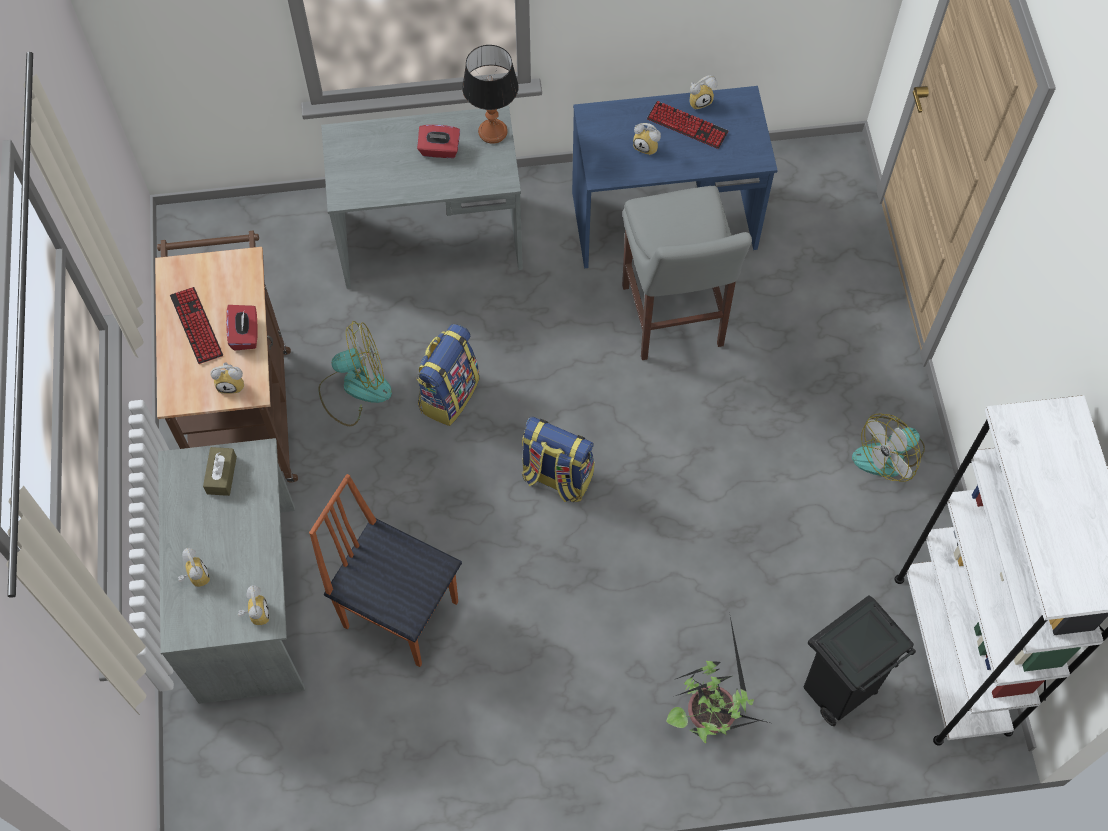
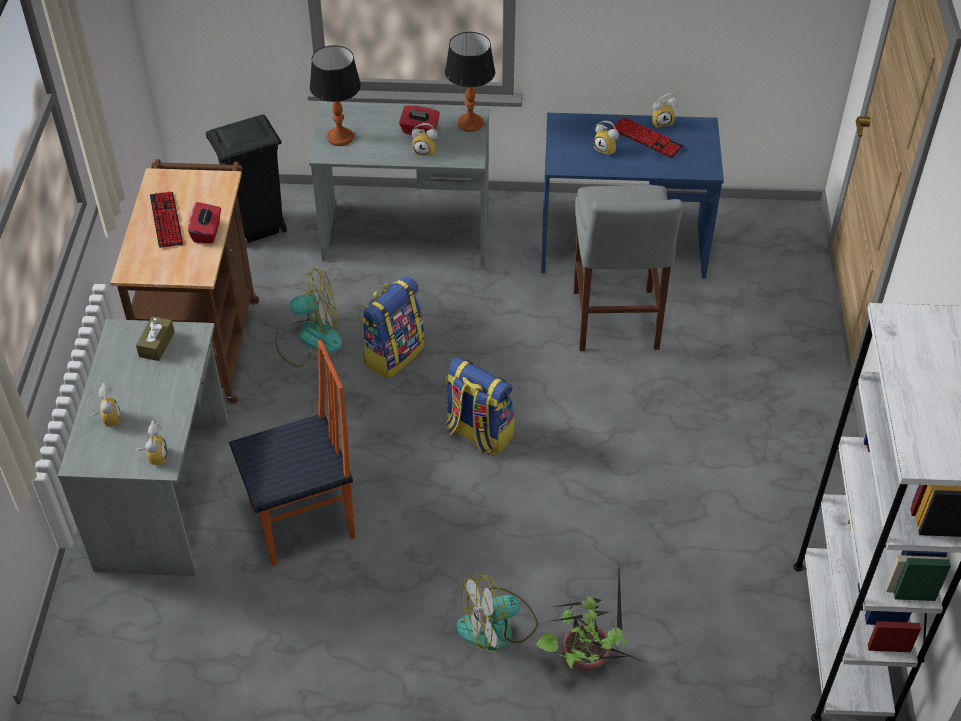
camera: 10 degrees right, 15 degrees down
alarm clock [210,362,244,394] -> alarm clock moved to [412,123,438,156]
chair [309,474,462,667] -> chair turned 120 degrees clockwise [229,340,355,566]
black trash can [804,595,916,726] -> black trash can moved to [205,114,287,243]
fan [852,413,925,482] -> fan moved to [456,573,538,652]
none -> table lamp [310,45,361,146]

